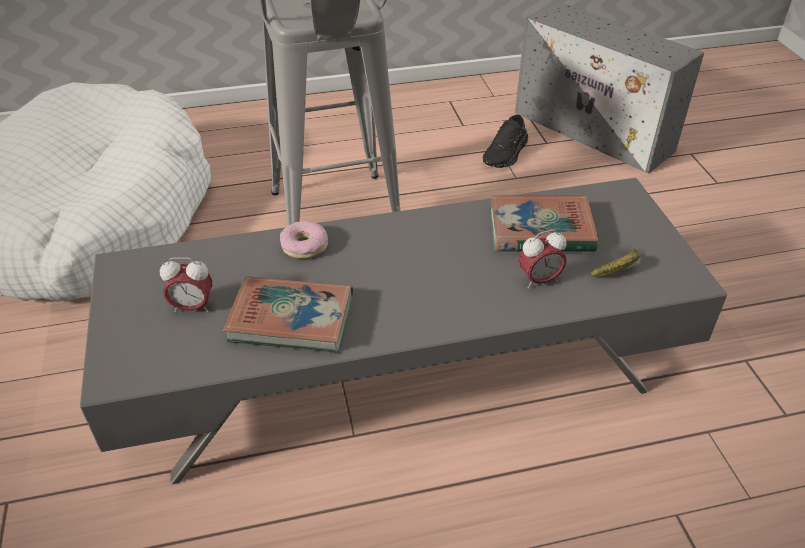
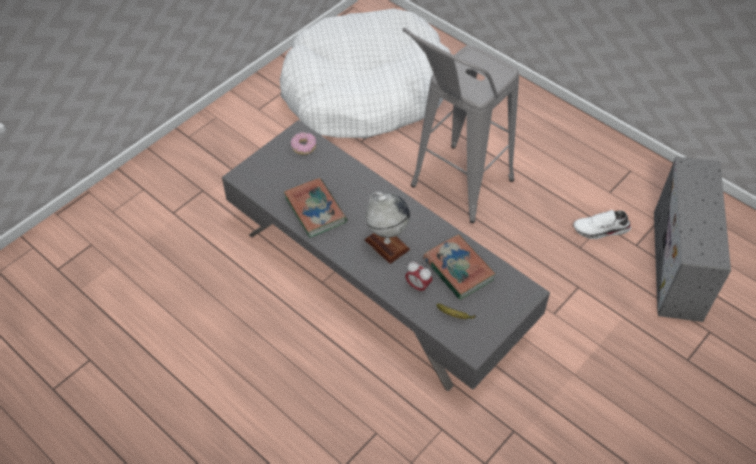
camera: 55 degrees right, 10 degrees up
alarm clock [160,257,212,313] -> none
donut [280,221,328,259] -> donut moved to [291,132,317,155]
black shoe [483,115,528,168] -> white shoe [573,210,631,239]
none -> globe [365,192,410,264]

